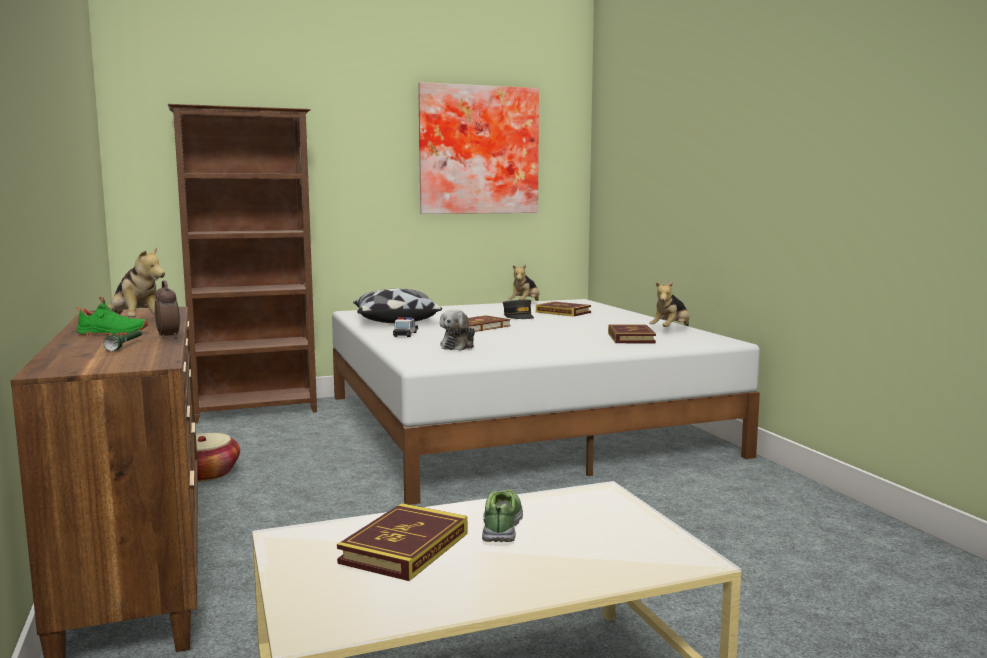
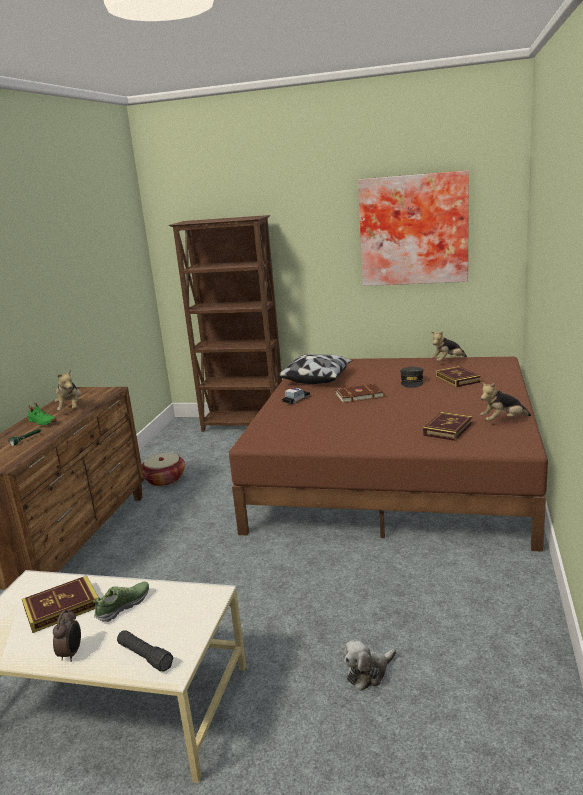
camera: 35 degrees right, 10 degrees up
alarm clock [155,281,180,339] -> alarm clock moved to [53,609,81,662]
white bed [332,299,760,505] -> brown bed [229,357,548,552]
plush toy [440,309,475,351] -> plush toy moved to [344,640,396,690]
none -> black flashlight [117,630,173,672]

